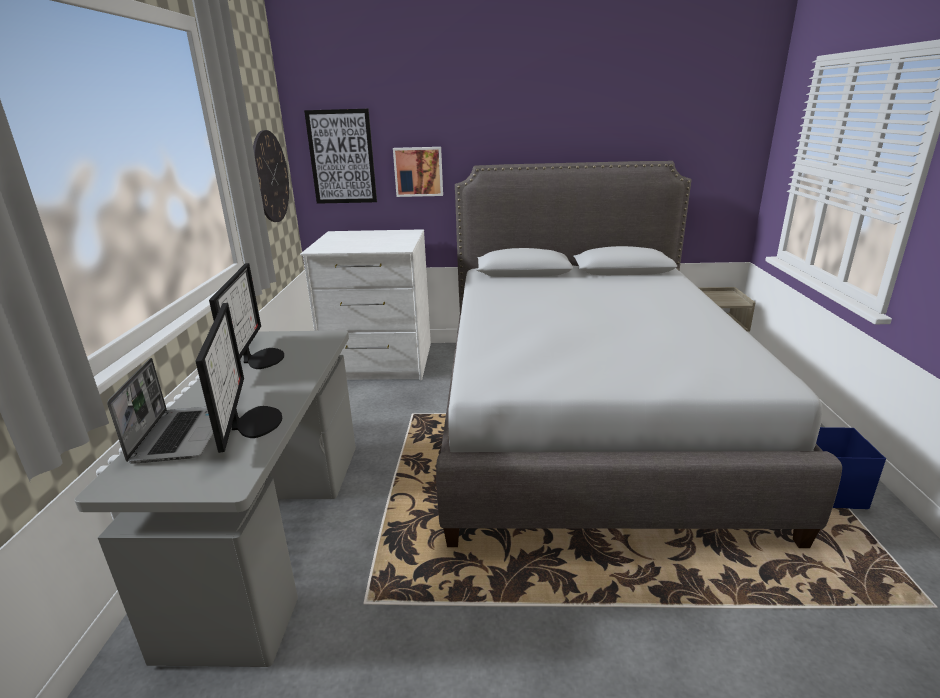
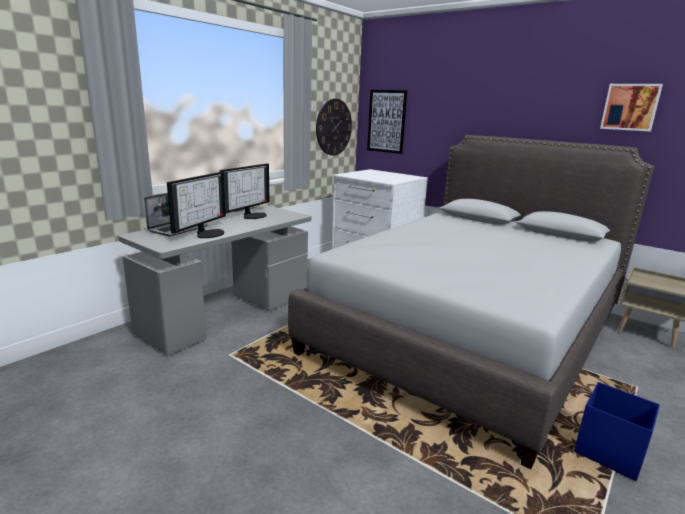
camera: 35 degrees right, 5 degrees down
picture [393,147,443,197] -> picture moved to [600,84,663,131]

